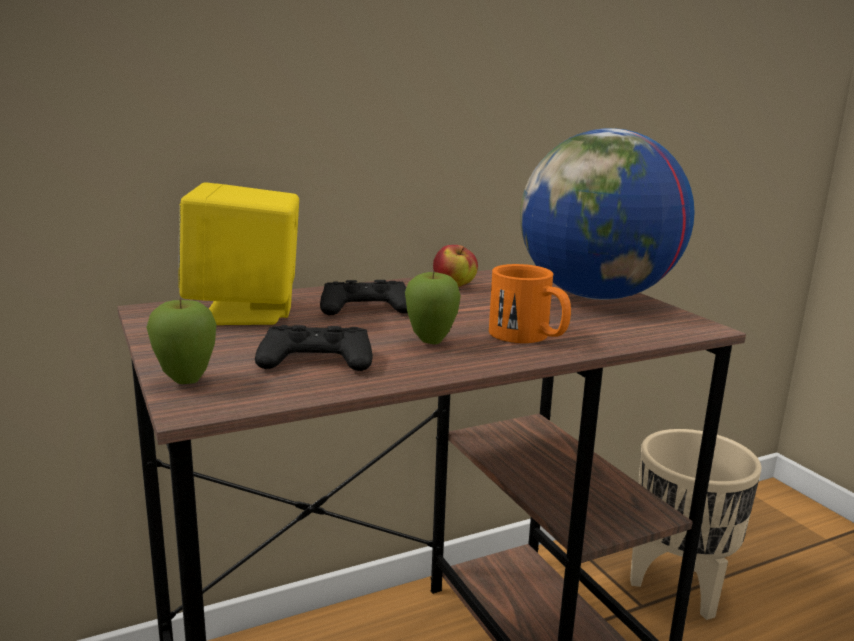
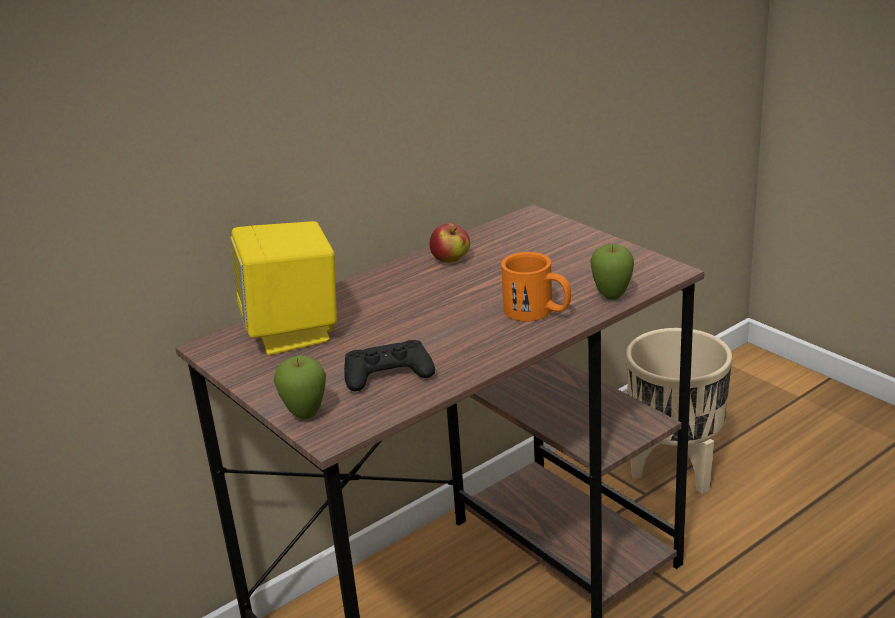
camera: 10 degrees left, 10 degrees up
black game controller [320,280,407,315] -> none
apple [405,271,461,344] -> apple moved to [590,244,634,300]
globe [520,128,695,300] -> none

